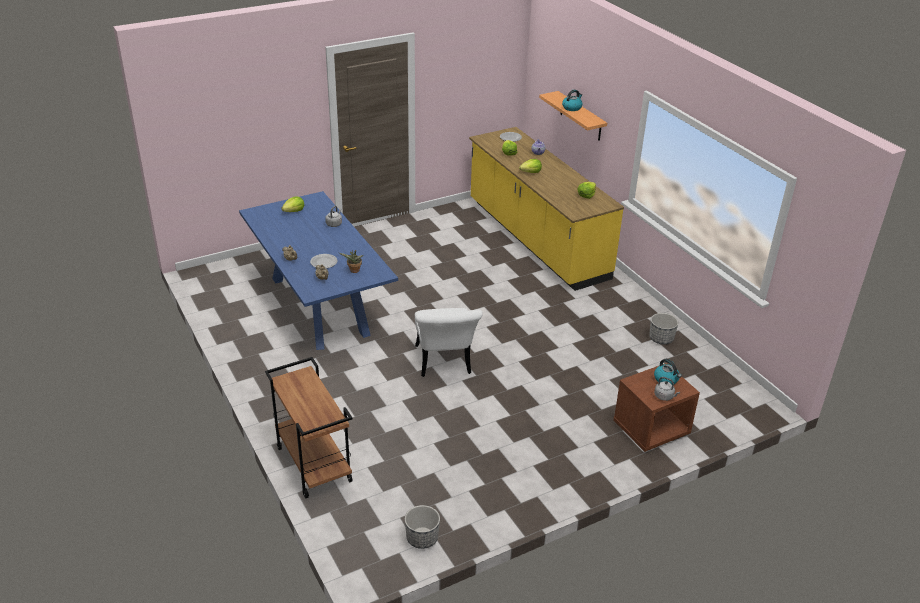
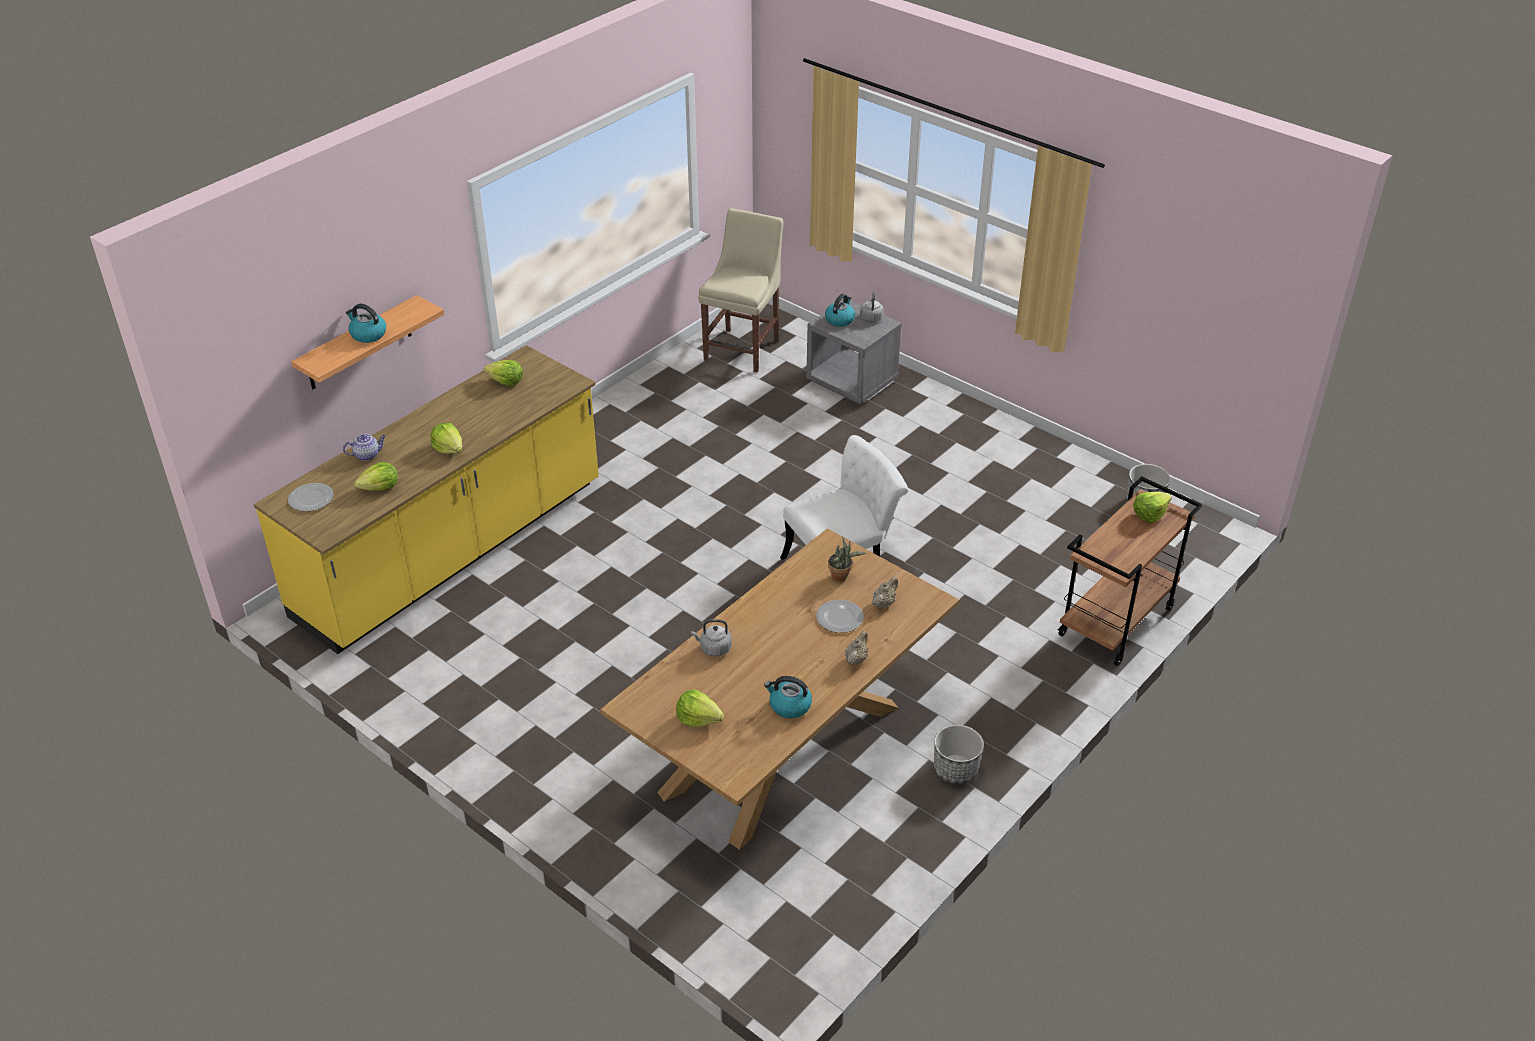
camera: 110 degrees left, 5 degrees up
blue dining table [239,191,398,350] -> brown dining table [600,528,959,850]
brown nightstand [613,363,700,452] -> grey nightstand [806,300,902,404]
planter [649,313,678,344] -> planter moved to [934,725,984,784]
none -> beige chair [698,208,783,373]
none -> kettle [764,676,812,719]
none -> lettuce [1133,492,1172,523]

